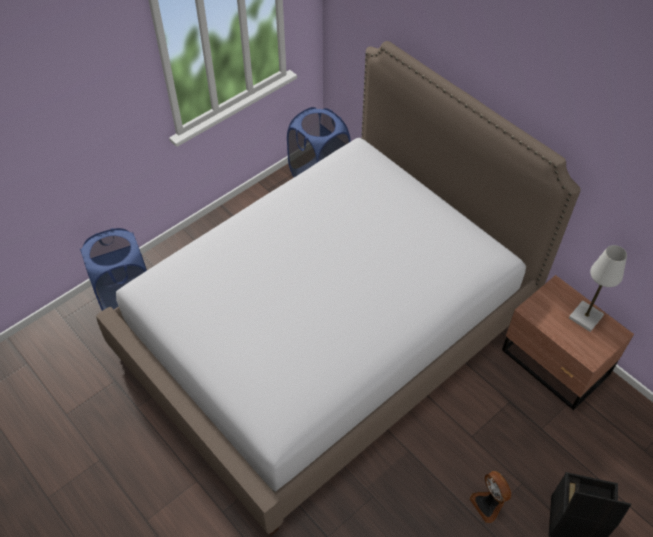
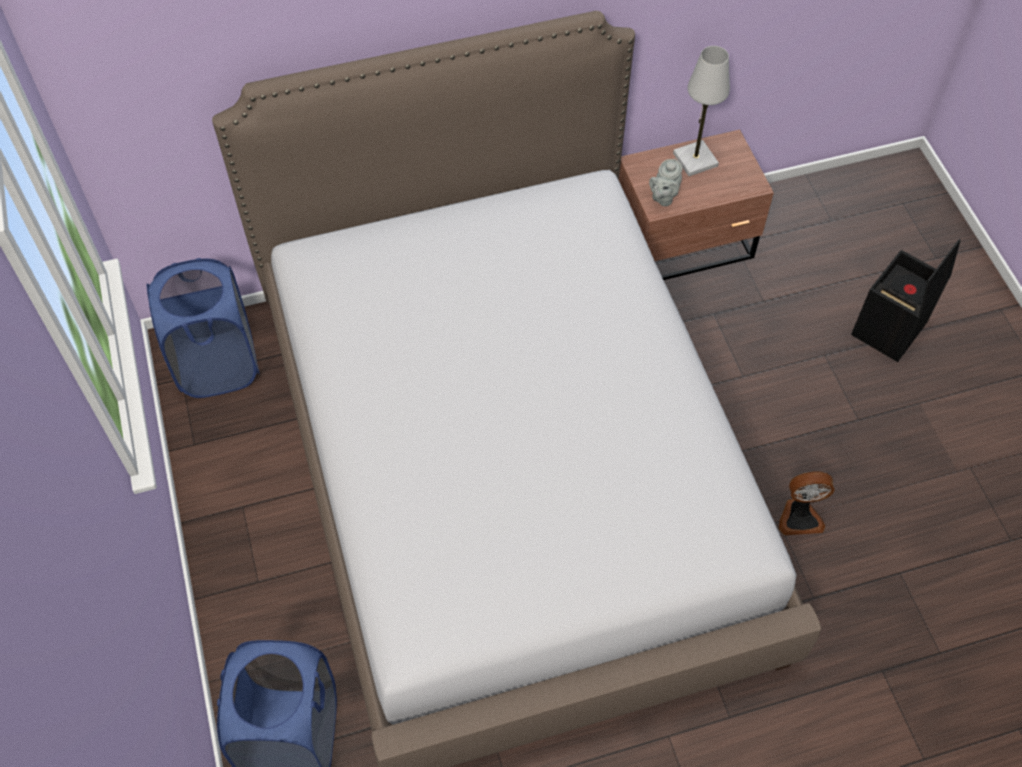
camera: 65 degrees left, 5 degrees up
fan [469,471,511,523] -> fan moved to [779,471,834,535]
none -> grey teapot [649,158,682,206]

